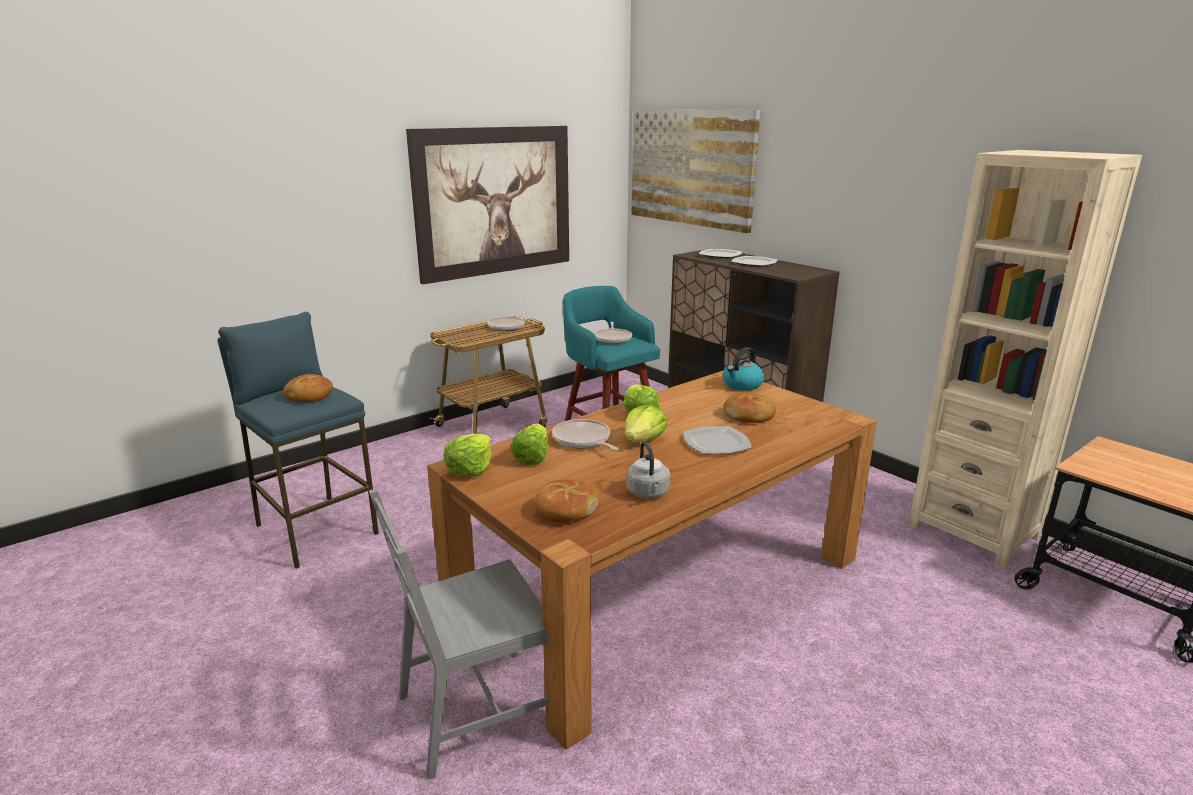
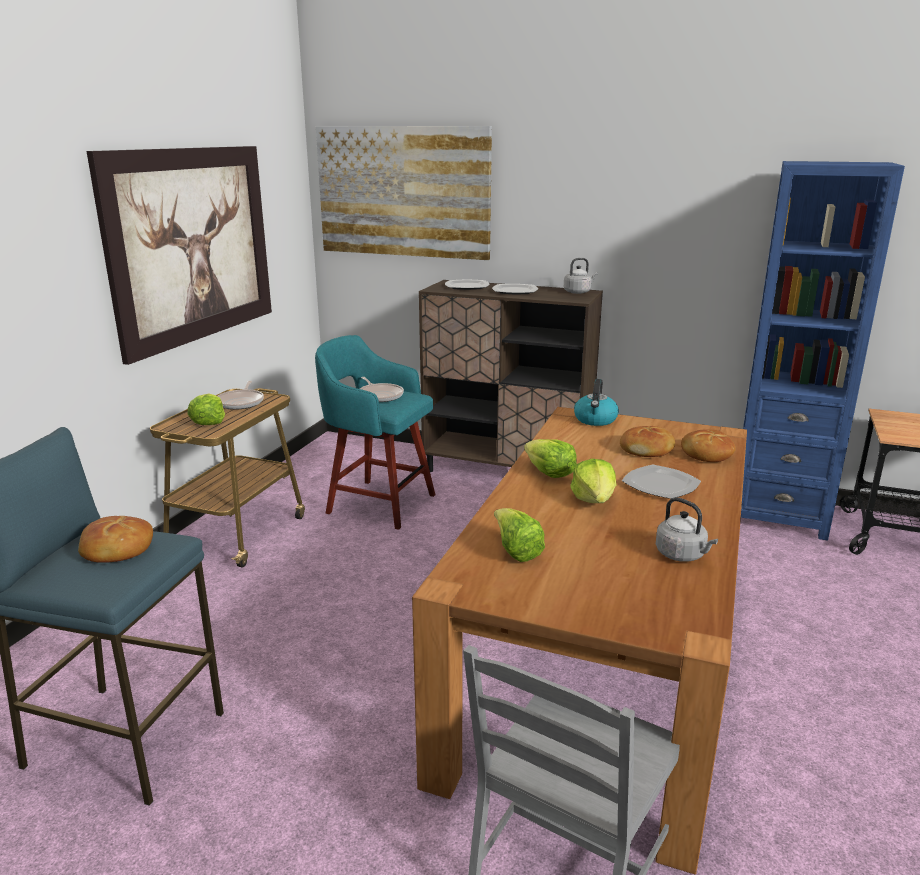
camera: 30 degrees left, 0 degrees up
lettuce [443,434,492,477] -> lettuce moved to [188,394,225,425]
bread [534,479,599,523] -> bread moved to [681,429,735,462]
frying pan [552,419,619,451] -> none
beige bookcase [909,150,1142,568] -> blue bookcase [741,161,905,541]
none -> grey kettle [564,258,598,294]

